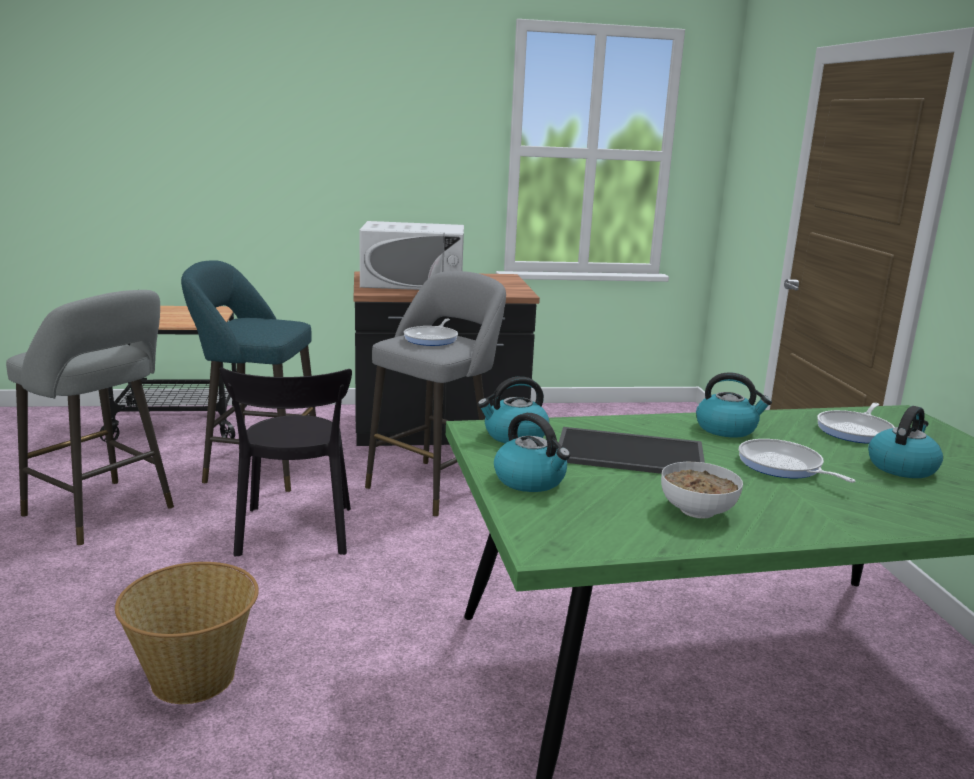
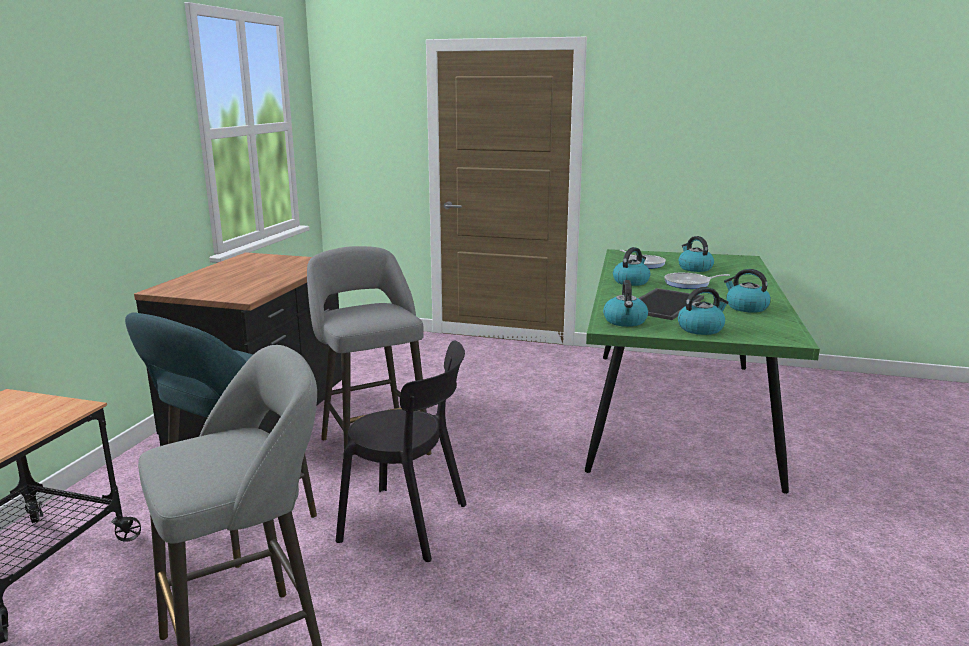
camera: 65 degrees left, 0 degrees up
basket [115,562,259,704] -> none
white microwave [360,221,464,290] -> none
frying pan [404,319,458,346] -> none
bowl [661,462,743,519] -> kettle [724,269,771,313]

